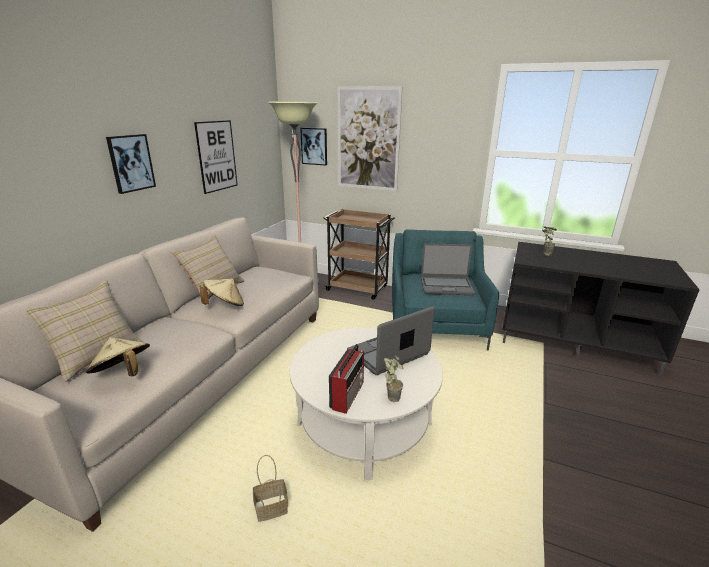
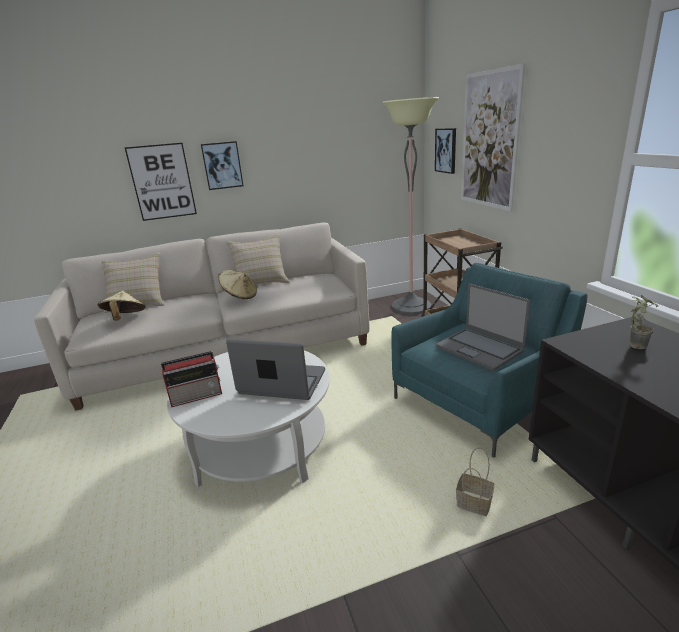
camera: 50 degrees right, 0 degrees up
picture [194,120,238,194] -> picture moved to [125,143,197,221]
basket [253,455,288,522] -> basket moved to [456,448,494,516]
potted plant [384,355,403,402] -> none

